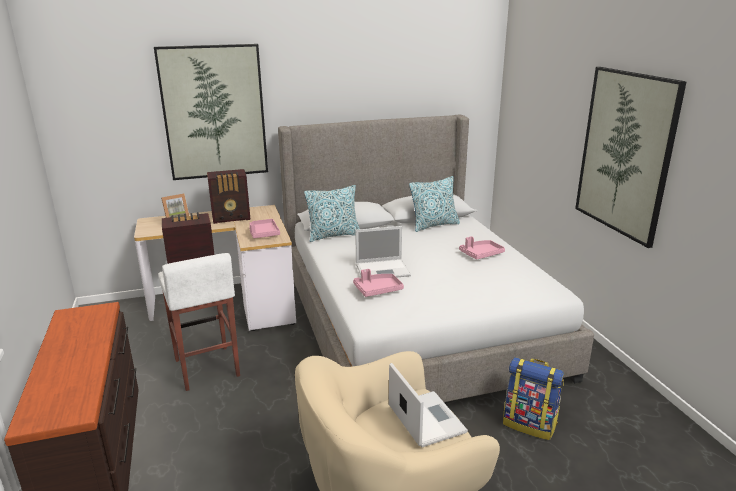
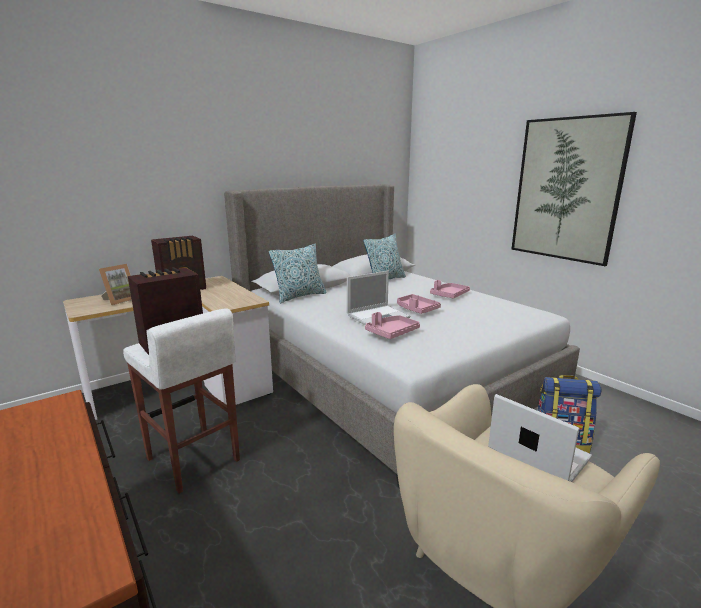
camera: 20 degrees left, 5 degrees down
picture [154,44,268,180] -> none
pink tray [249,219,280,238] -> pink tray moved to [397,294,441,314]

